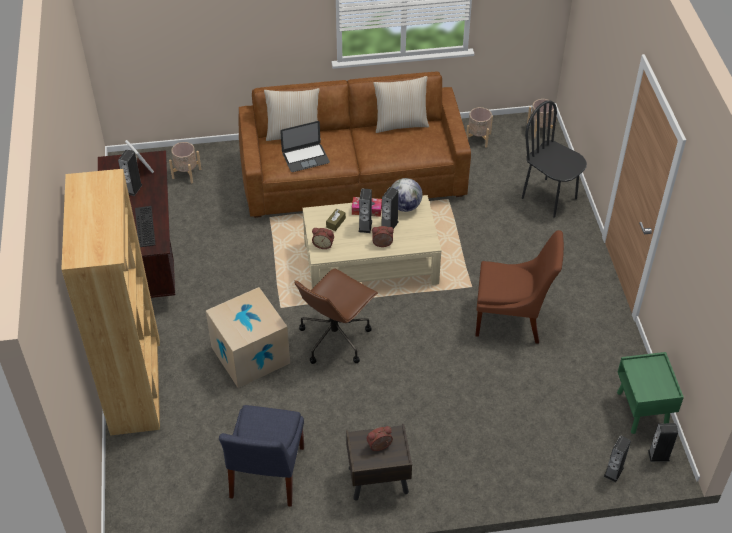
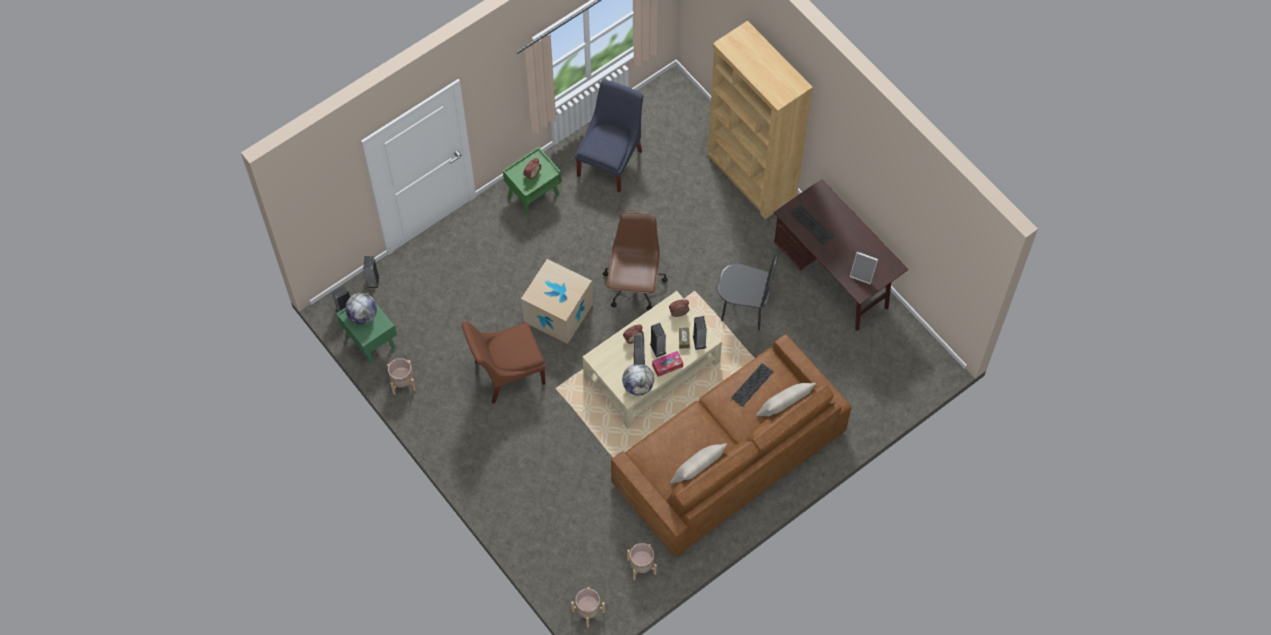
camera: 150 degrees right, 15 degrees up
speaker [118,149,143,196] -> speaker moved to [692,316,707,350]
beige planter [169,142,201,183] -> beige planter moved to [387,358,416,395]
cardboard box [206,287,290,388] -> cardboard box moved to [521,259,593,344]
blue chair [219,405,304,507] -> blue chair turned 45 degrees clockwise [575,79,643,193]
laptop [280,121,330,172] -> keyboard [731,363,774,407]
brown nightstand [346,424,412,501] -> green nightstand [503,147,562,216]
black chair [522,100,587,217] -> black chair moved to [718,252,778,330]
none -> globe [345,293,377,324]

